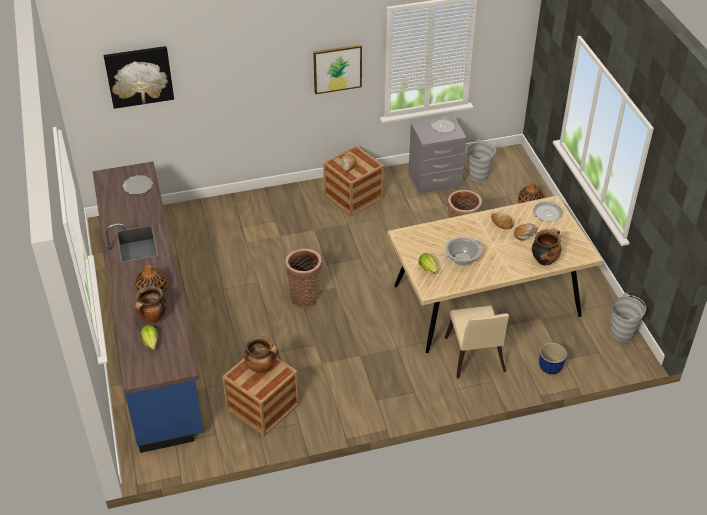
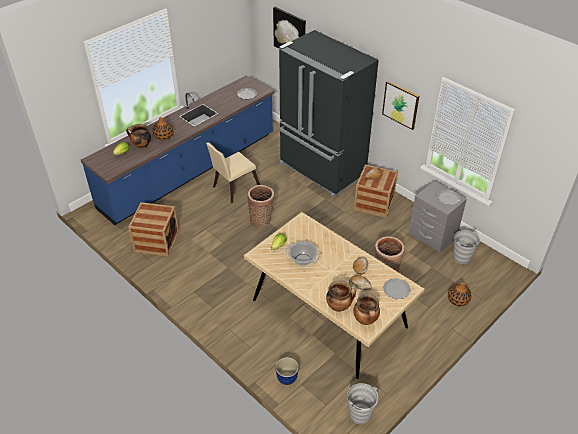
camera: 60 degrees right, 0 degrees up
cooking pot [244,336,278,373] -> cooking pot moved to [353,294,380,325]
beige chair [445,306,509,379] -> beige chair moved to [206,143,260,203]
none -> black fridge [279,30,379,197]

